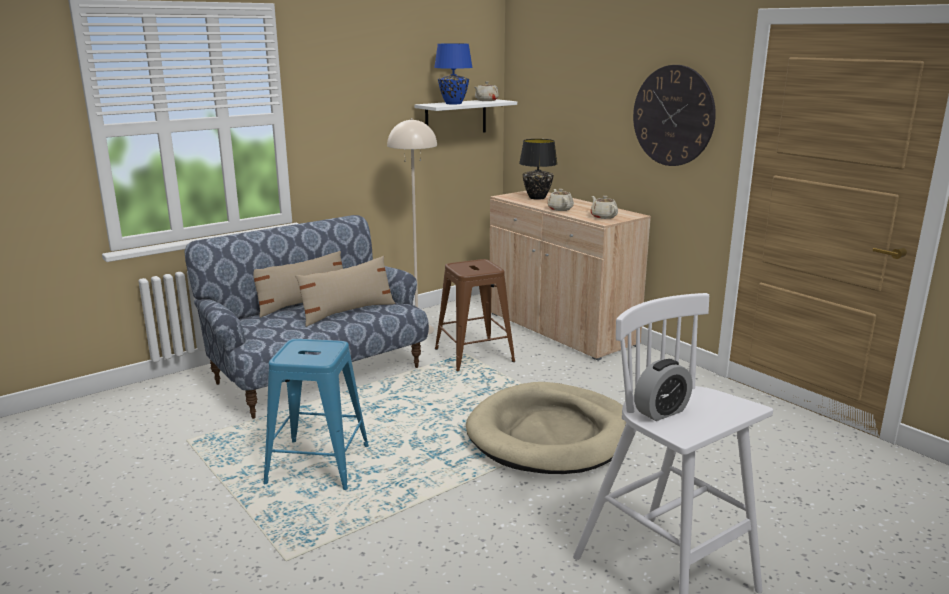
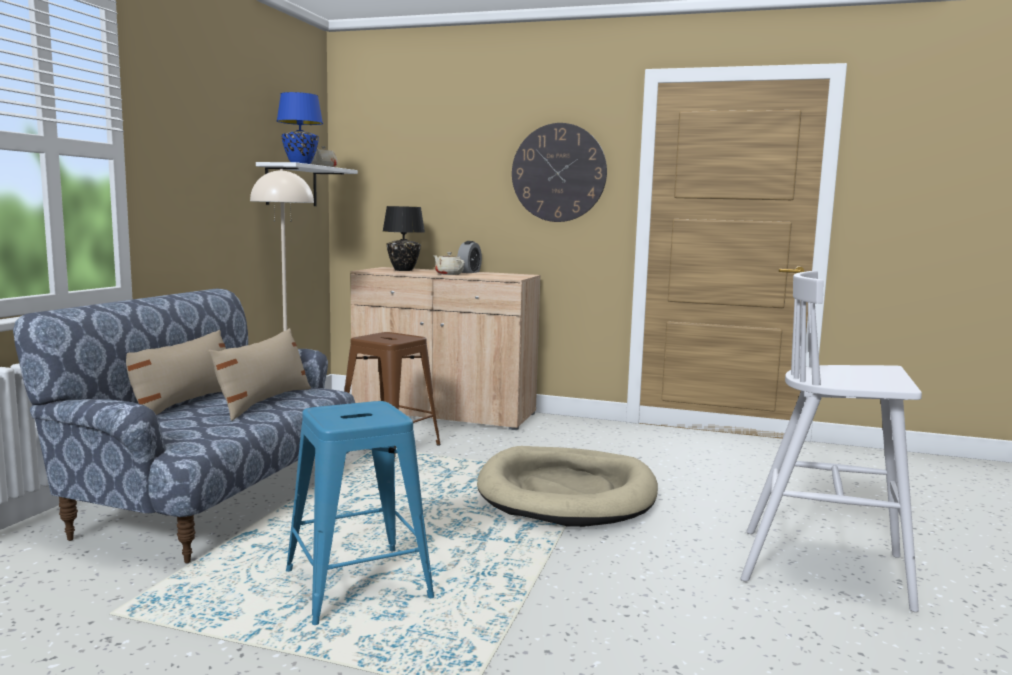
camera: 35 degrees left, 10 degrees down
beige teapot [591,196,618,219] -> none
alarm clock [634,359,692,421] -> alarm clock moved to [457,241,482,273]

